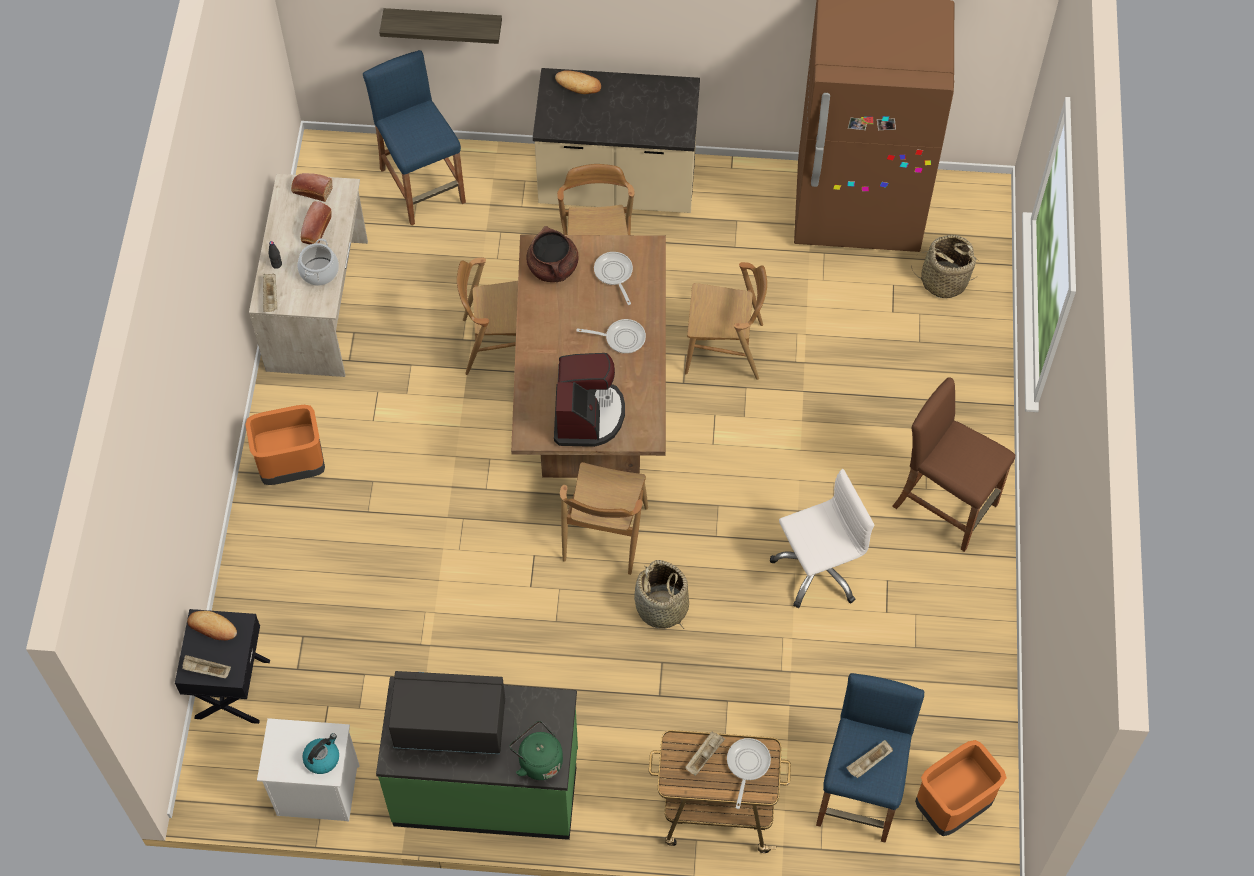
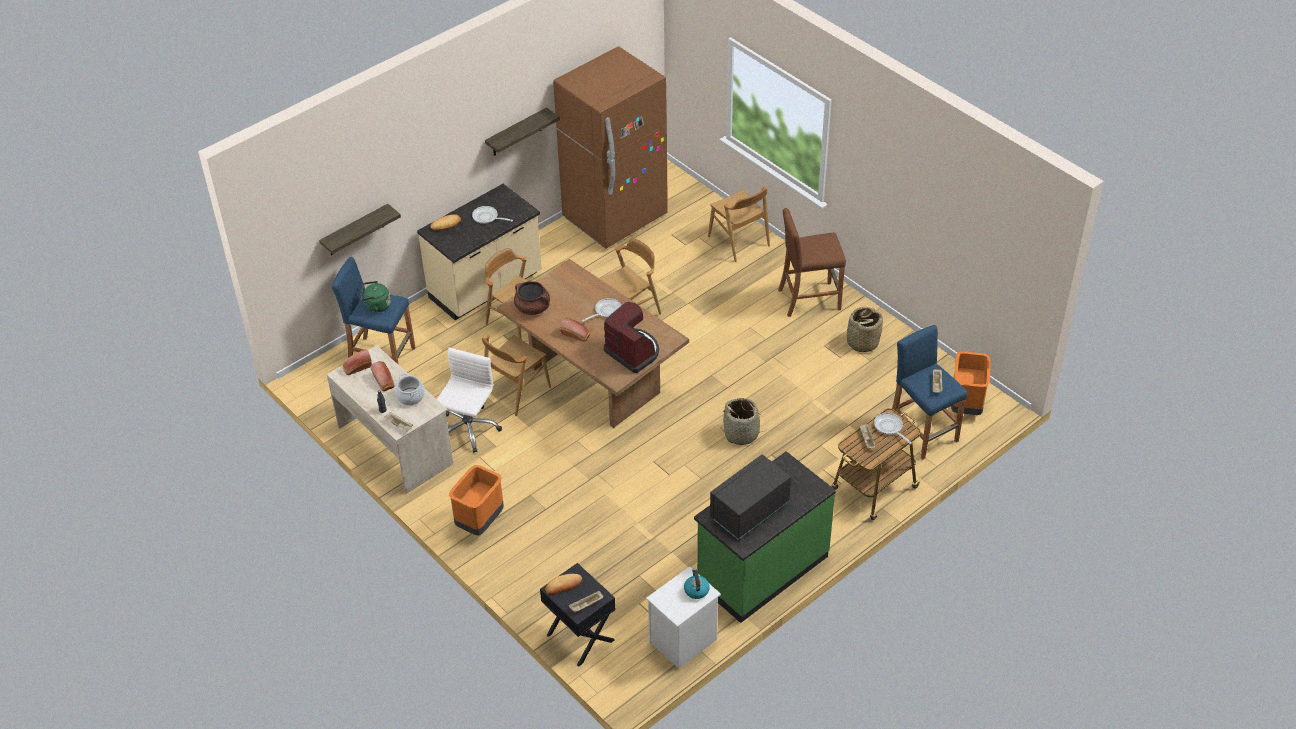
camera: 45 degrees left, 15 degrees down
green kettle [509,721,563,780] -> green kettle moved to [360,281,391,313]
brown chair [560,462,648,575] -> brown chair moved to [708,186,770,262]
frying pan [594,252,633,305] -> frying pan moved to [472,206,513,224]
white office chair [770,469,874,608] -> white office chair moved to [437,348,502,453]
basket [911,235,979,298] -> basket moved to [847,307,883,352]
none -> shelf [485,107,560,156]
none -> bread [560,318,590,342]

